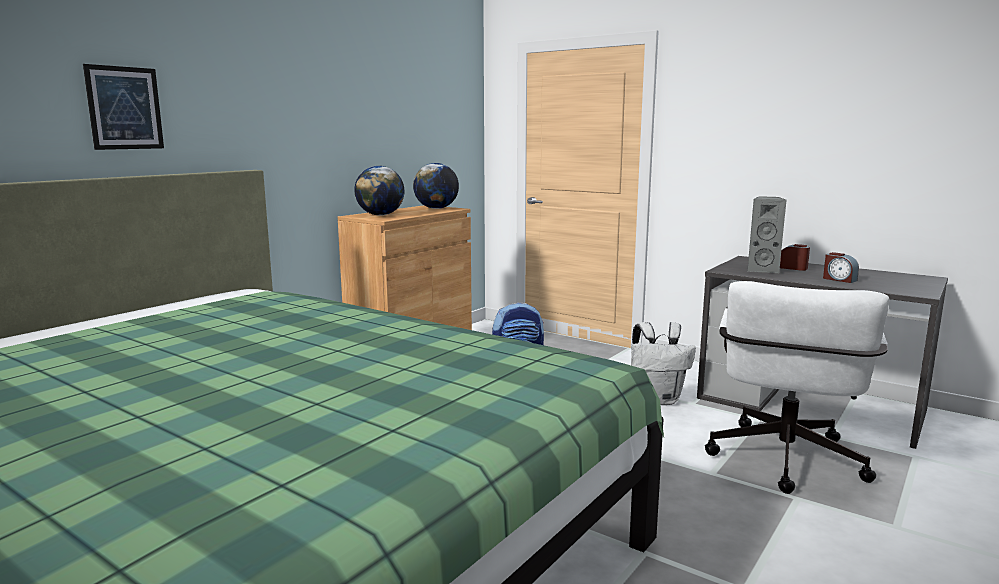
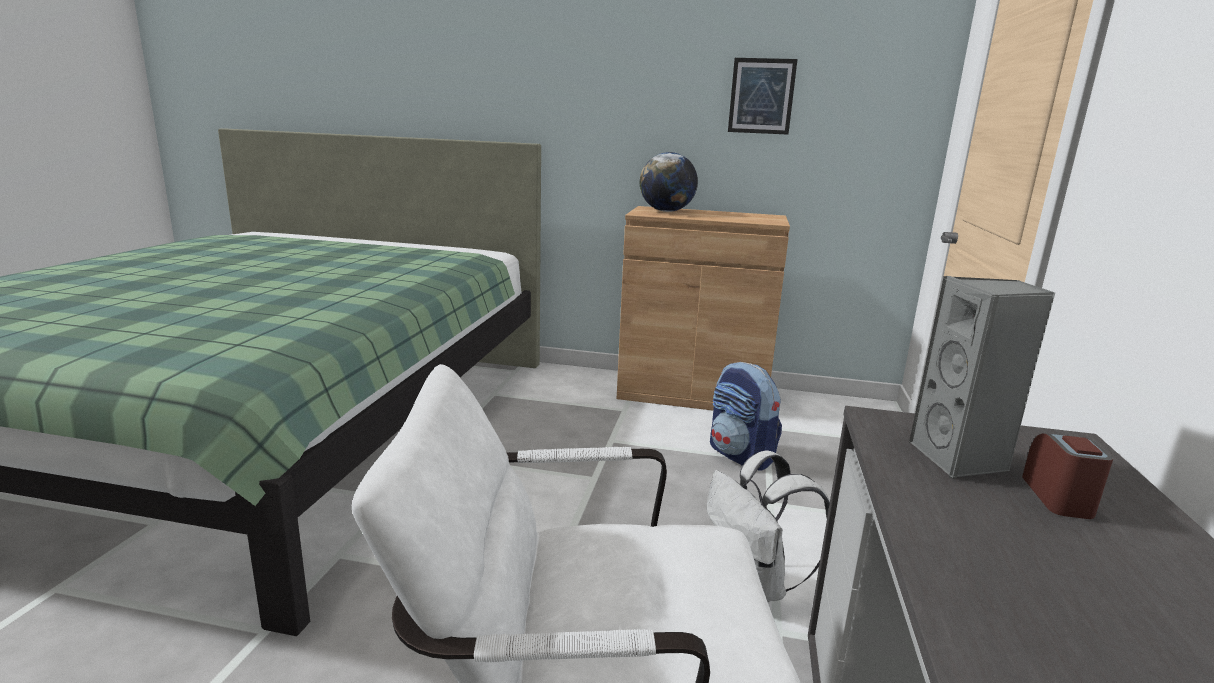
camera: 65 degrees right, 5 degrees up
picture [83,64,164,150] -> picture moved to [728,58,798,135]
globe [413,163,459,209] -> none
alarm clock [823,252,859,283] -> none

